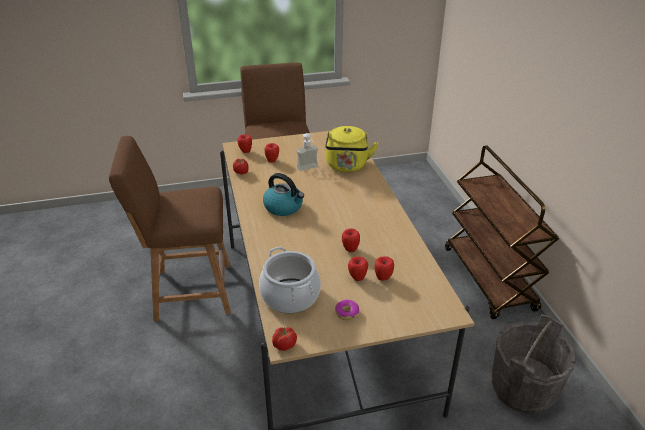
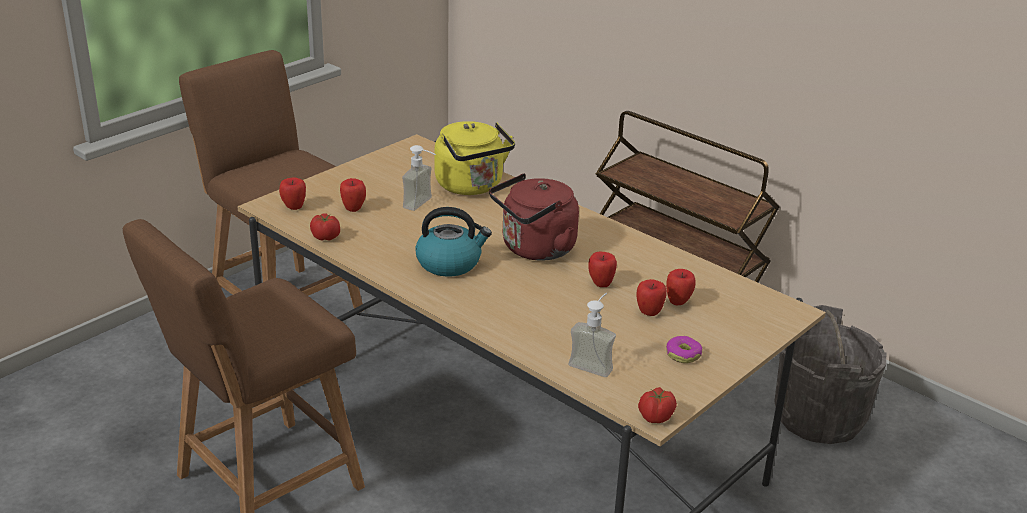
camera: 35 degrees left, 5 degrees down
cooking pot [259,247,321,313] -> soap dispenser [569,293,616,377]
none -> red kettle [489,173,579,261]

